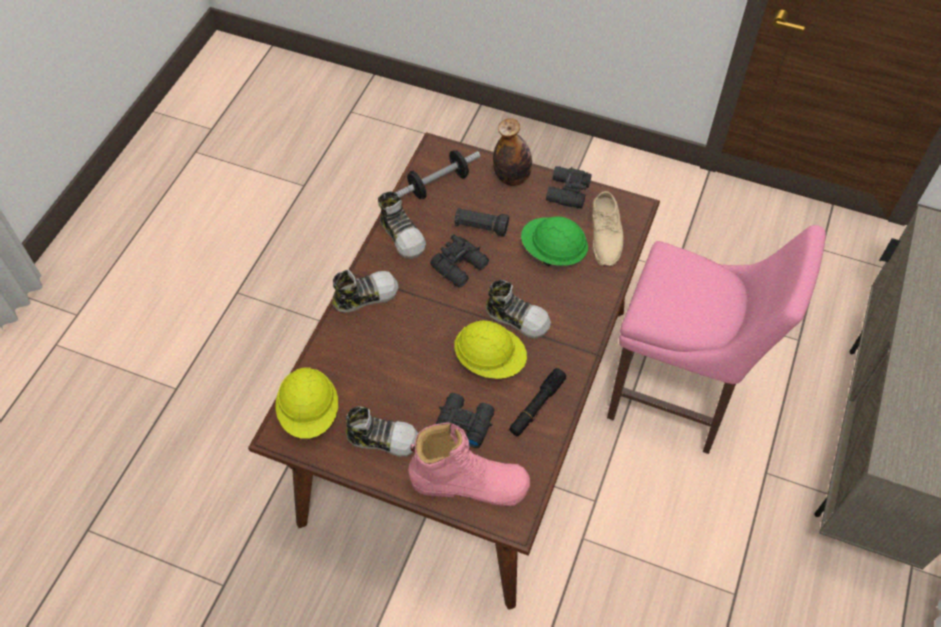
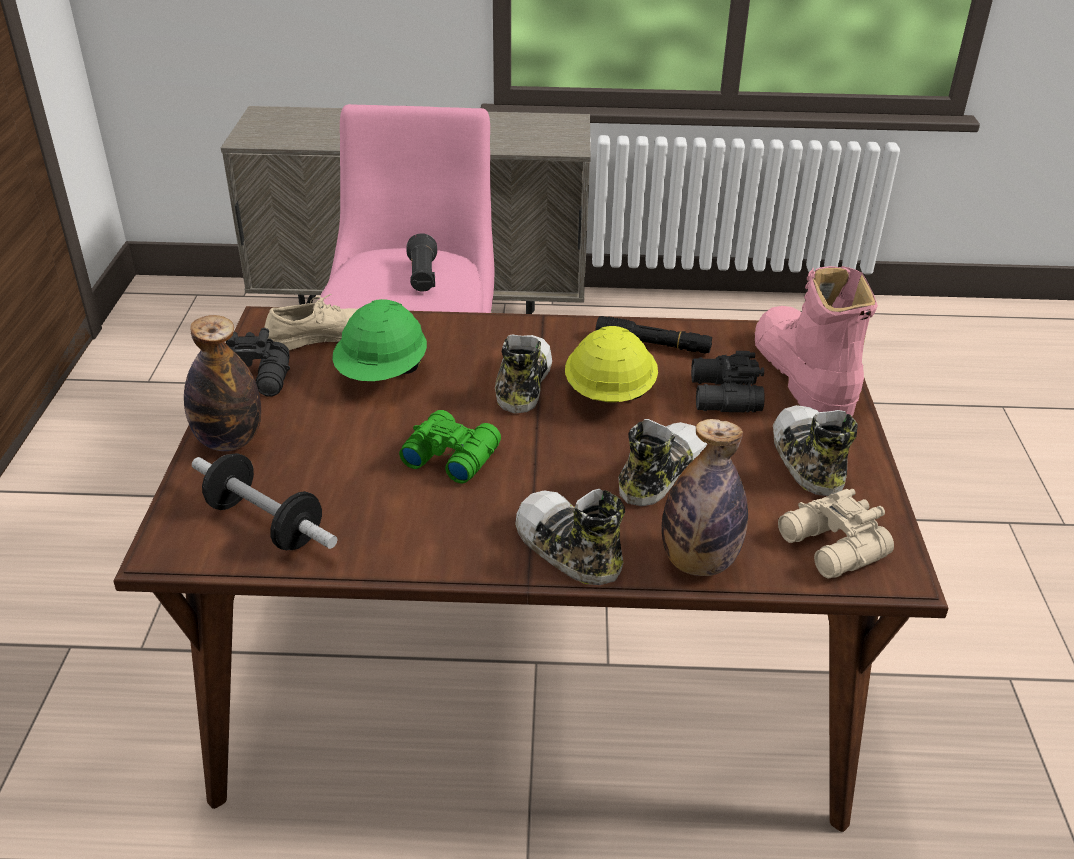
camera: 110 degrees left, 20 degrees down
yellow hard hat [275,368,338,439] -> beige binoculars [778,489,894,579]
shoe [378,191,426,259] -> shoe moved to [619,419,707,506]
black binoculars [430,234,489,288] -> green binoculars [399,410,501,483]
black flashlight [455,208,509,237] -> black flashlight moved to [406,233,437,292]
none -> bottle [662,419,748,576]

